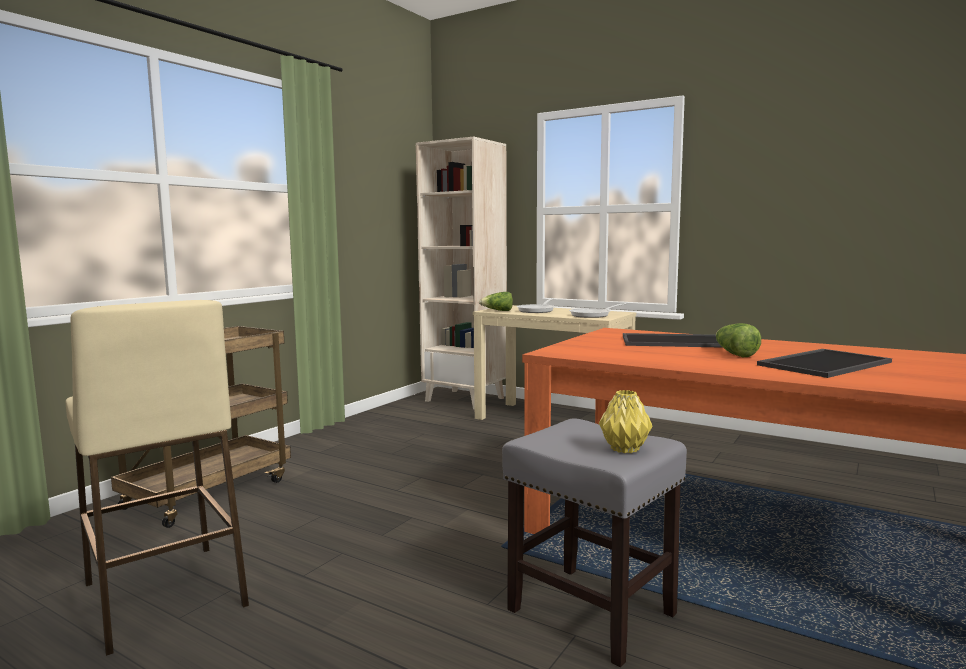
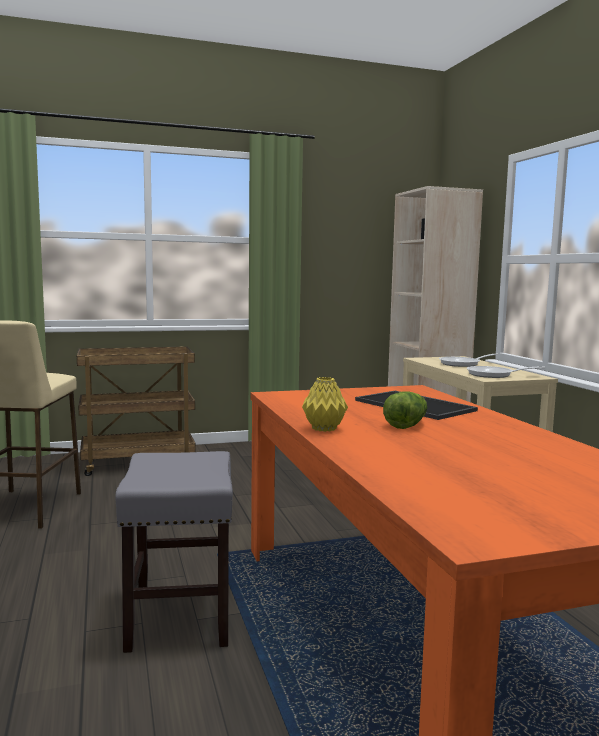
camera: 40 degrees right, 0 degrees up
lettuce [479,292,513,311] -> none
yellow vase [599,390,653,453] -> yellow vase moved to [302,377,348,432]
tray [757,349,892,378] -> none

